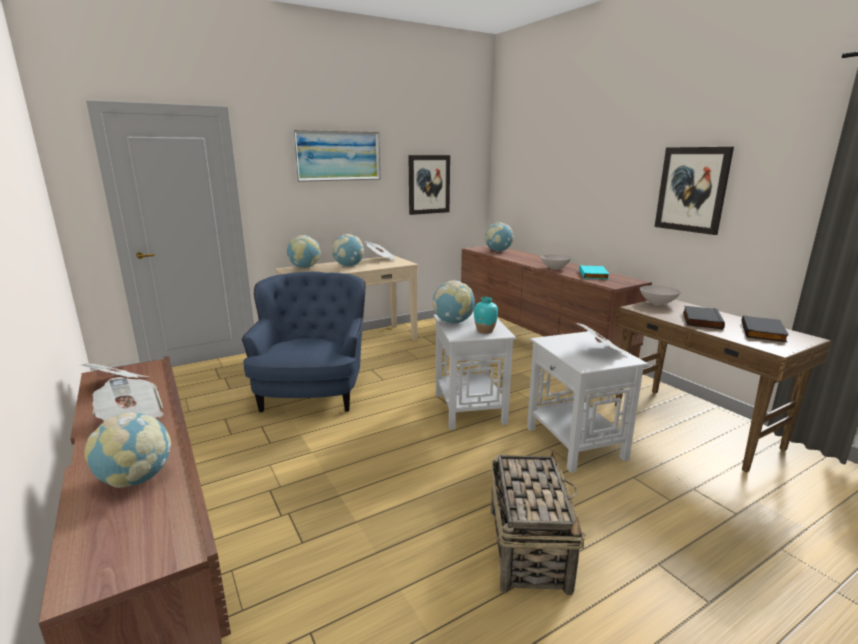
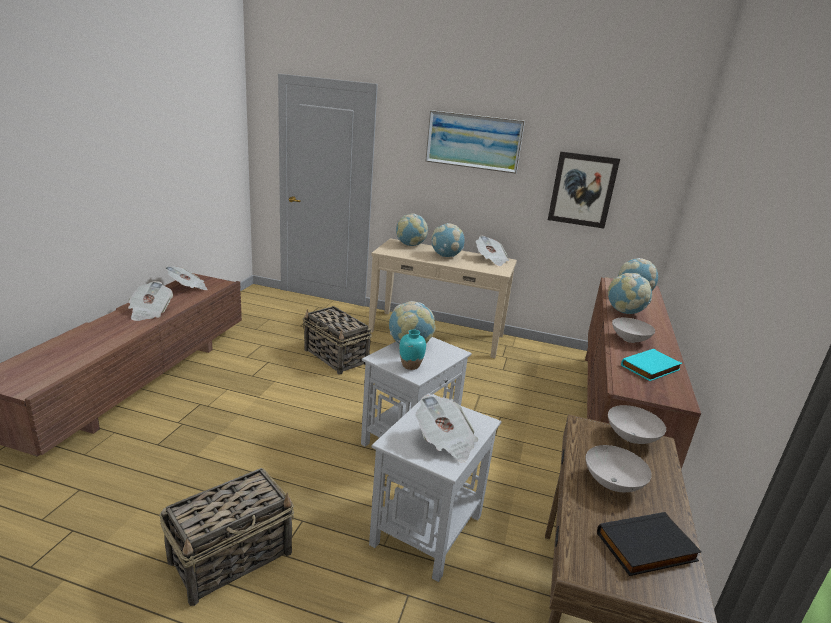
camera: 45 degrees right, 5 degrees up
globe [84,412,171,488] -> globe moved to [608,273,652,314]
blue armchair [242,272,366,412] -> basket [302,306,372,374]
picture [655,147,734,235] -> none
black book [683,306,725,330] -> white bowl [586,445,652,492]

